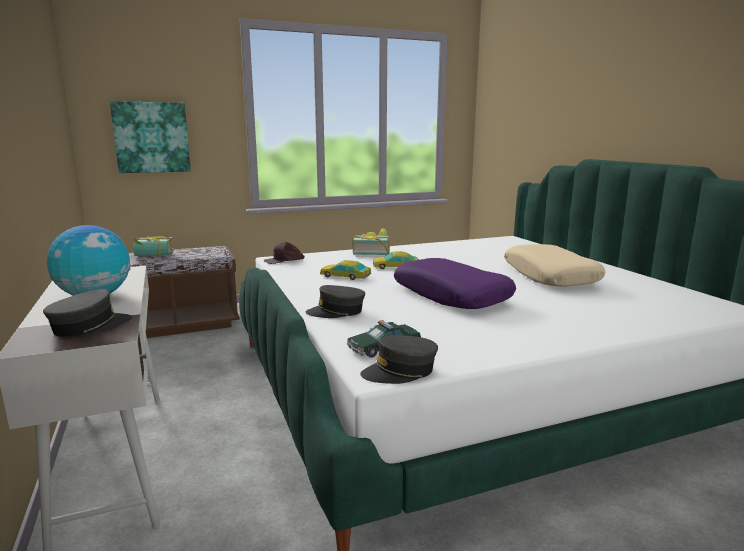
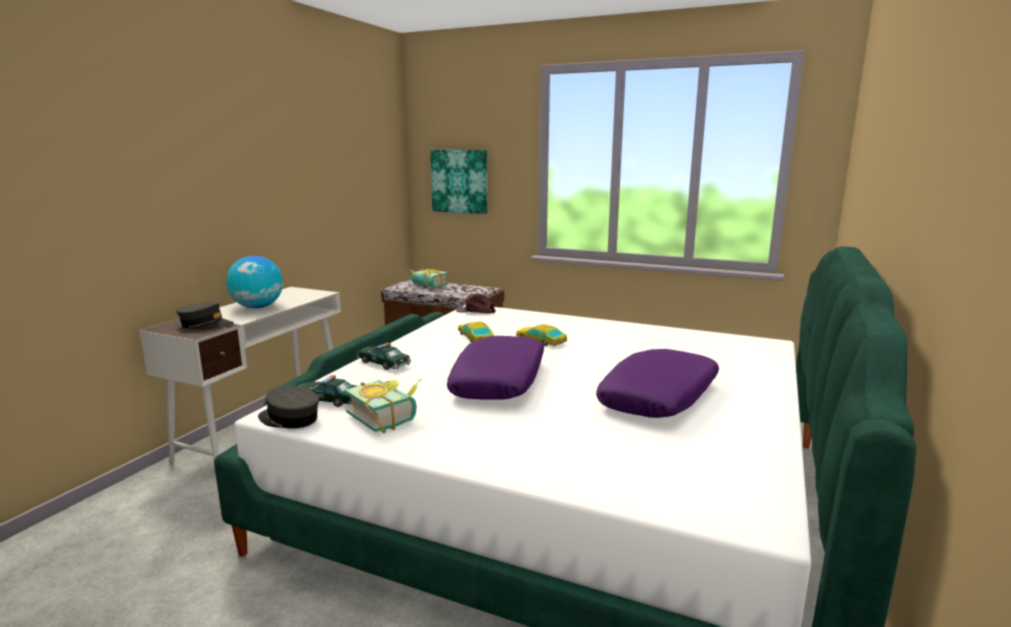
camera: 45 degrees right, 0 degrees up
grey cap [306,285,365,318] -> toy car [357,343,411,370]
book [353,228,390,255] -> book moved to [345,379,421,433]
beige pillow [504,244,605,287] -> purple pillow [596,349,719,418]

